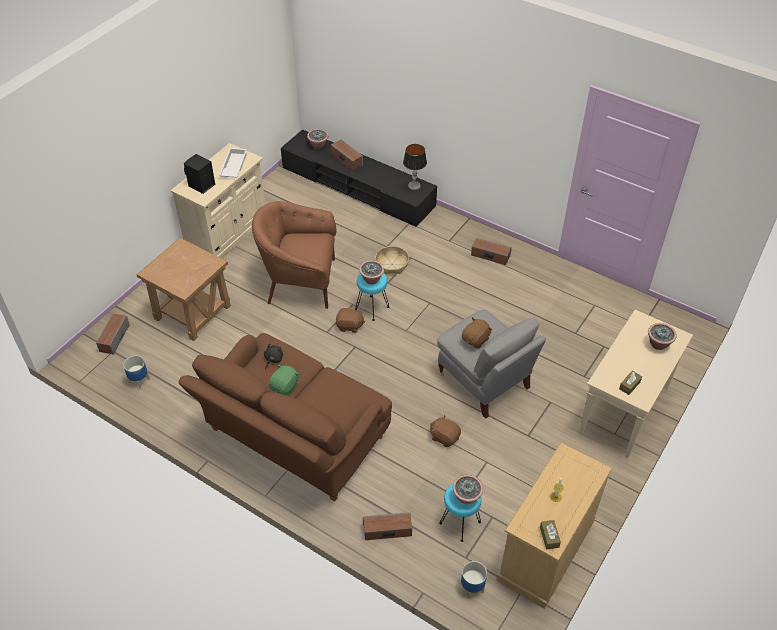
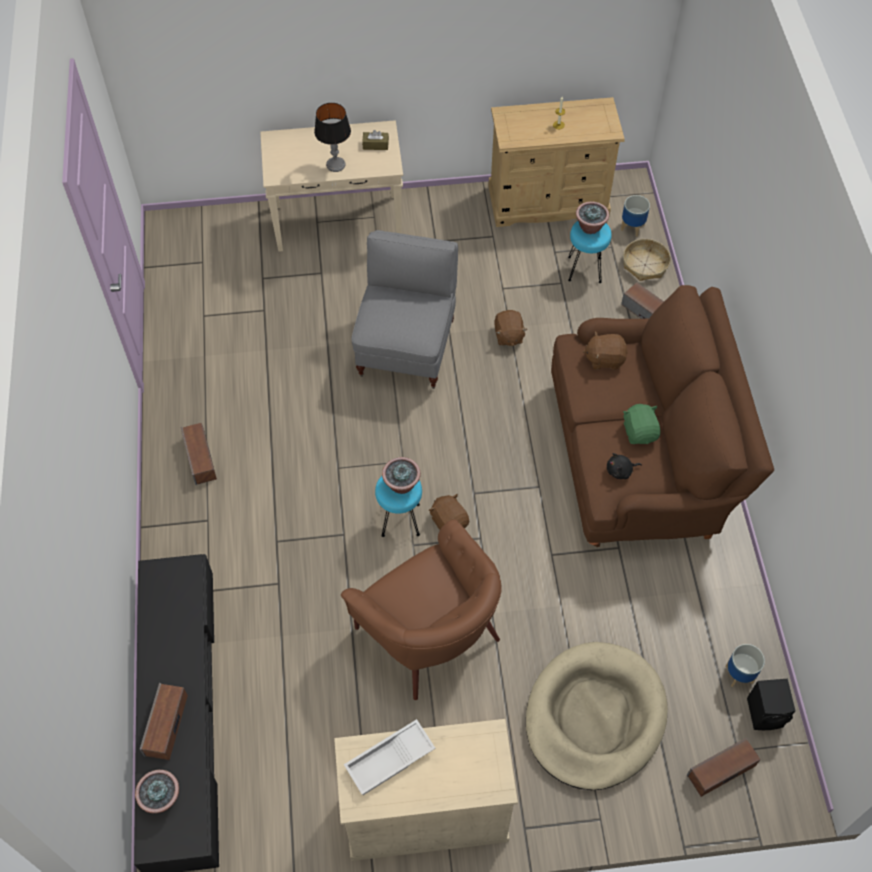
camera: 130 degrees left, 10 degrees up
brown side table [136,238,231,341] -> beige dog bed [526,642,668,790]
black speaker [184,154,215,194] -> black speaker moved to [747,679,796,730]
green plush toy [269,365,299,396] -> green plush toy turned 90 degrees clockwise [623,404,661,444]
basket [375,246,409,274] -> basket moved to [623,239,671,281]
table lamp [403,144,427,190] -> table lamp moved to [314,103,351,172]
brown plush toy [462,317,493,349] -> brown plush toy moved to [583,331,628,370]
brown tissue box [540,520,561,549] -> none
potted plant [648,323,677,350] -> none

